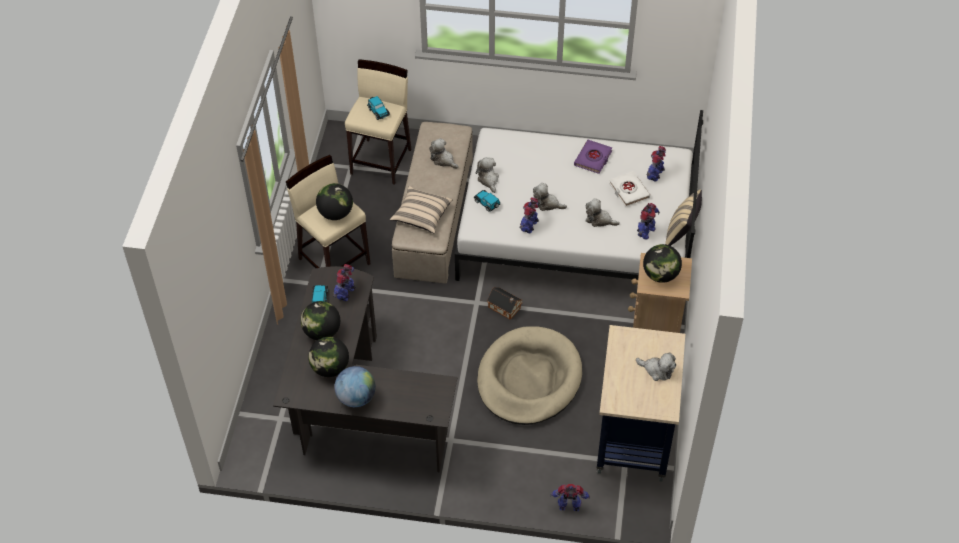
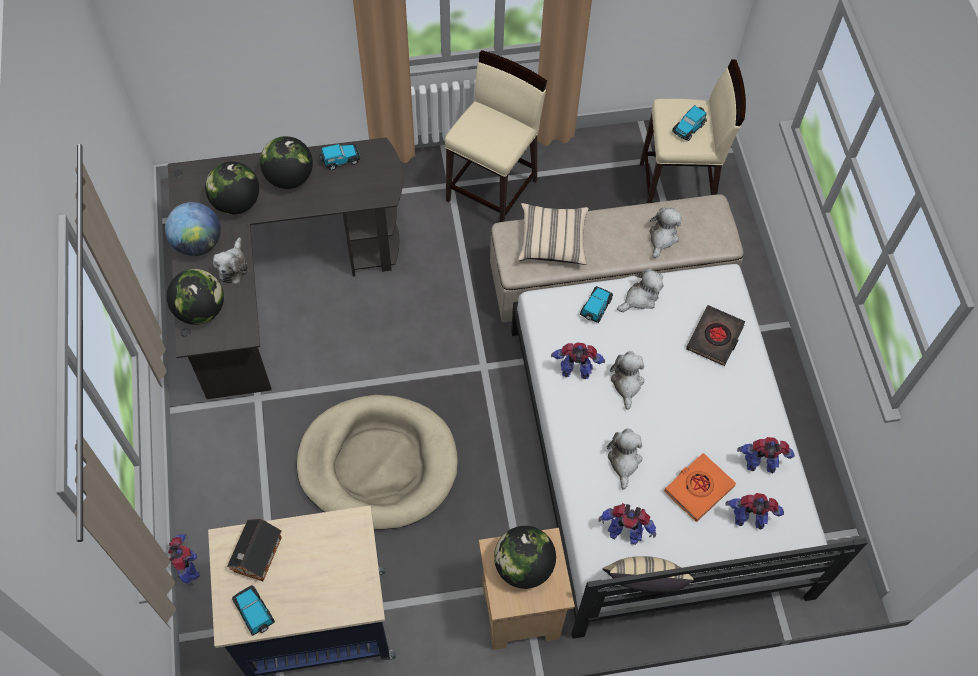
camera: 70 degrees right, 10 degrees up
globe [316,183,353,220] -> globe moved to [167,269,224,325]
toy robot [333,264,356,301] -> toy robot moved to [737,437,795,473]
toy house [487,287,523,320] -> toy house moved to [227,519,282,581]
purple book [574,140,612,174] -> none
white book [609,171,650,207] -> orange book [664,453,736,522]
plush toy [636,352,676,381] -> plush toy moved to [213,237,248,284]
none -> toy car [232,585,275,636]
none -> black book [686,305,746,366]

